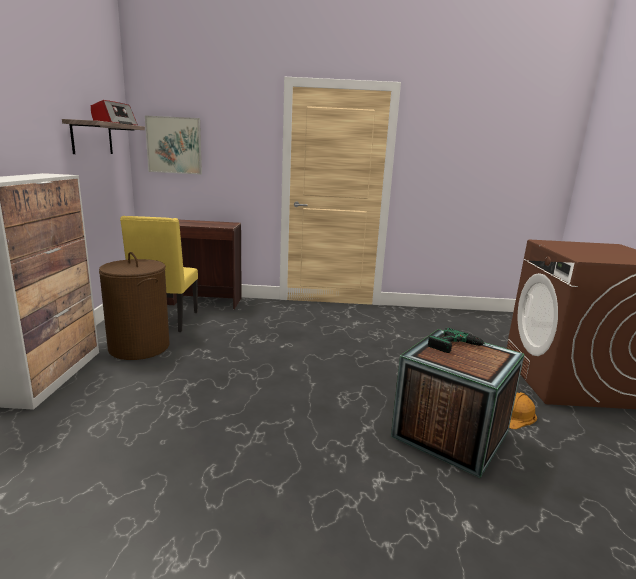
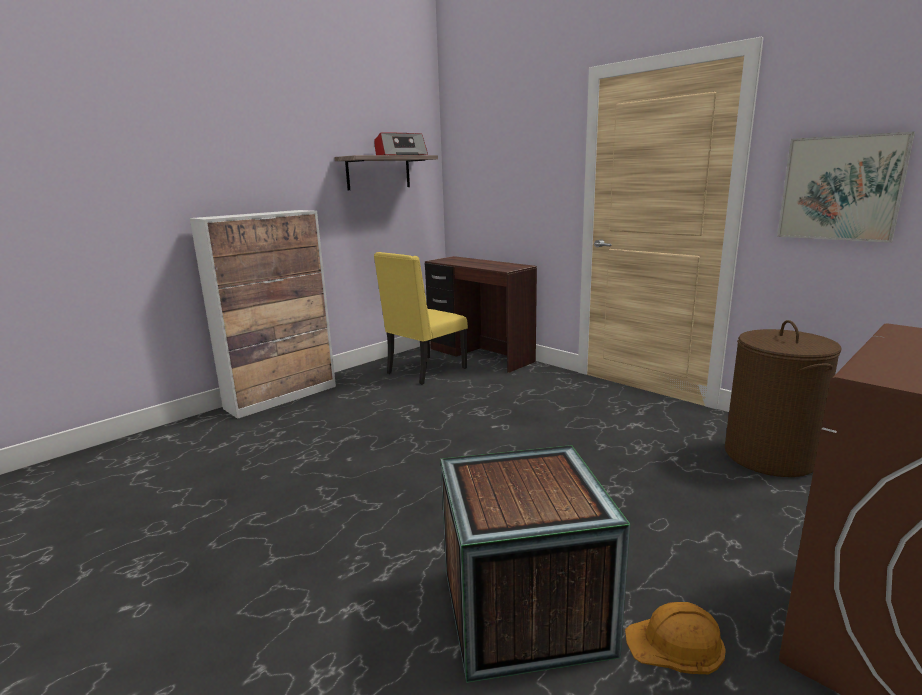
camera: 45 degrees right, 0 degrees up
brown laundry basket [99,252,170,360] -> brown laundry basket moved to [725,320,842,477]
picture [145,115,202,174] -> picture moved to [777,131,915,243]
power drill [428,328,493,353] -> none

